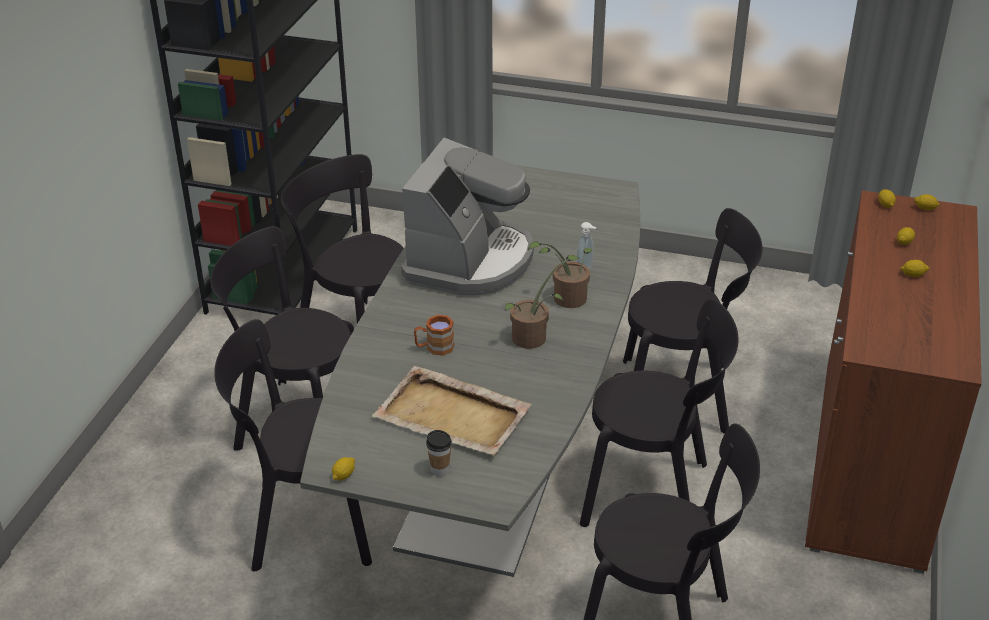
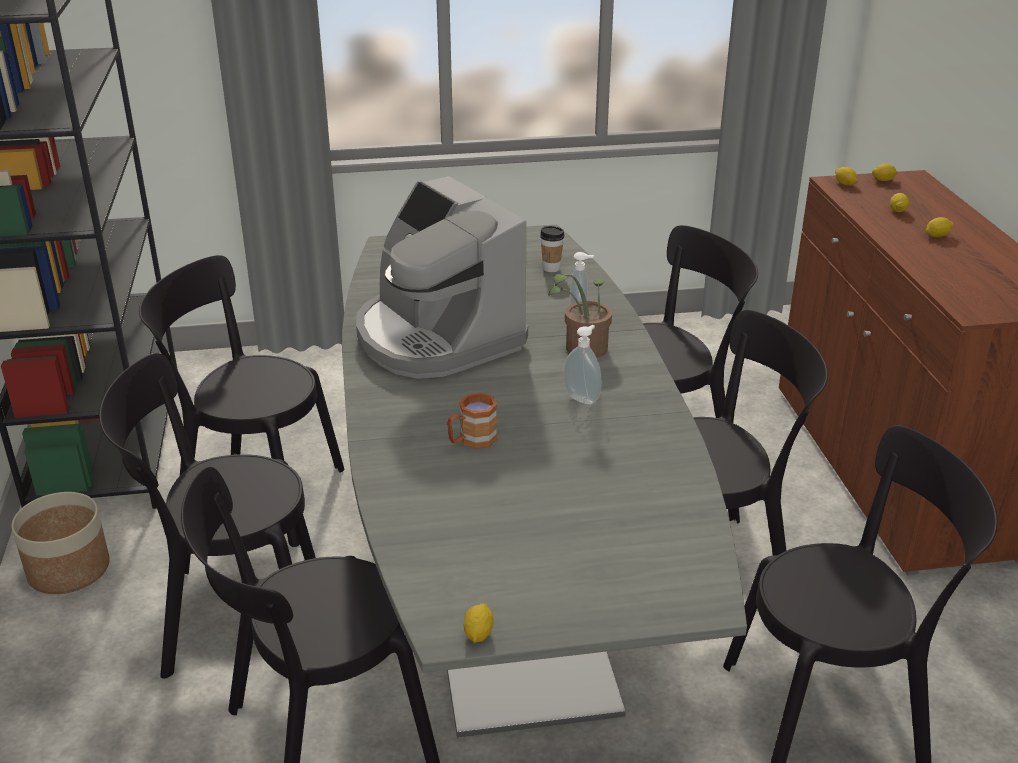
camera: 25 degrees left, 5 degrees down
beige tray [372,366,532,455] -> none
coffee machine [401,138,534,295] -> coffee machine turned 150 degrees clockwise [356,176,528,379]
cup [426,430,452,477] -> cup moved to [540,226,564,272]
potted plant [505,255,580,349] -> soap dispenser [564,325,602,405]
none -> planter [11,492,110,594]

